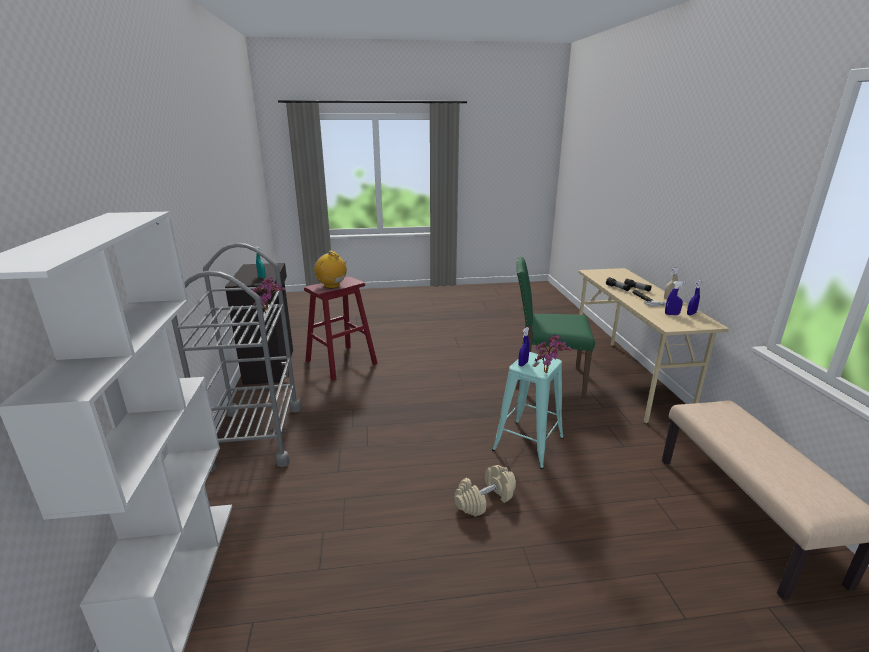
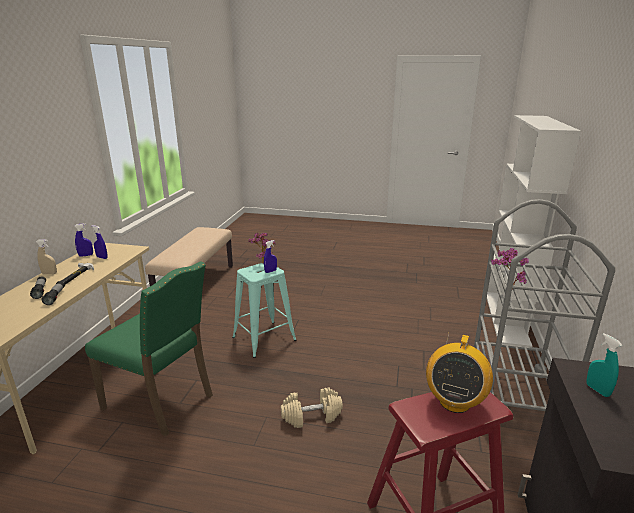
camera: 160 degrees left, 0 degrees up
radio [314,250,348,288] -> radio turned 60 degrees clockwise [426,333,493,413]
beige dumbbell [455,465,516,517] -> beige dumbbell moved to [281,388,343,428]

